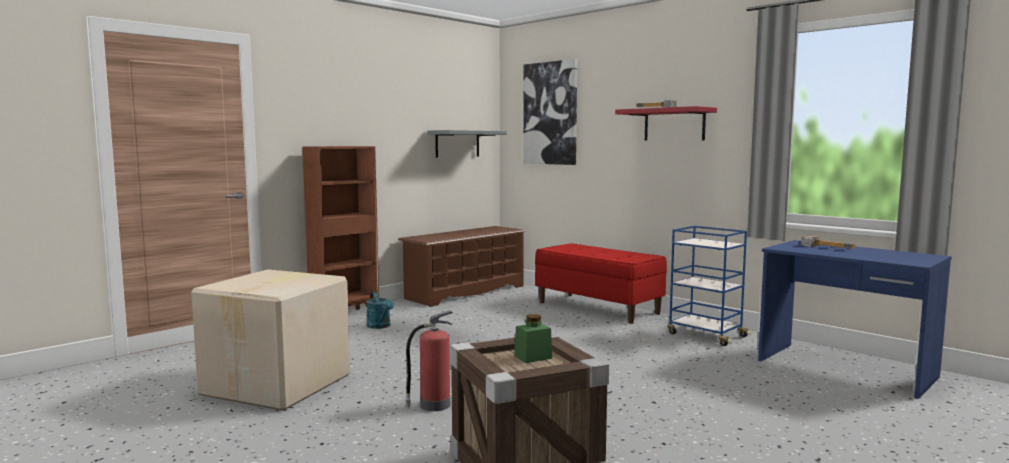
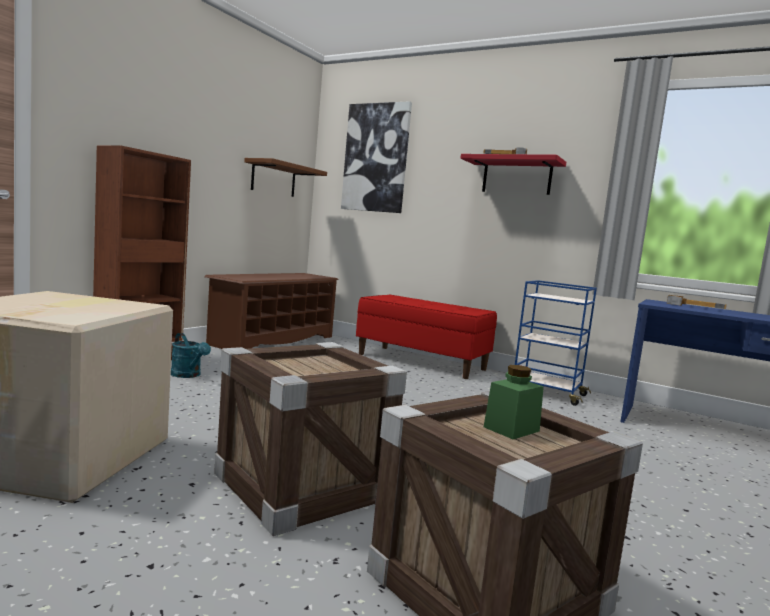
camera: 15 degrees left, 0 degrees up
fire extinguisher [405,310,453,411] -> crate [214,342,407,536]
grey shelf [428,130,507,157] -> brown shelf [244,158,327,197]

